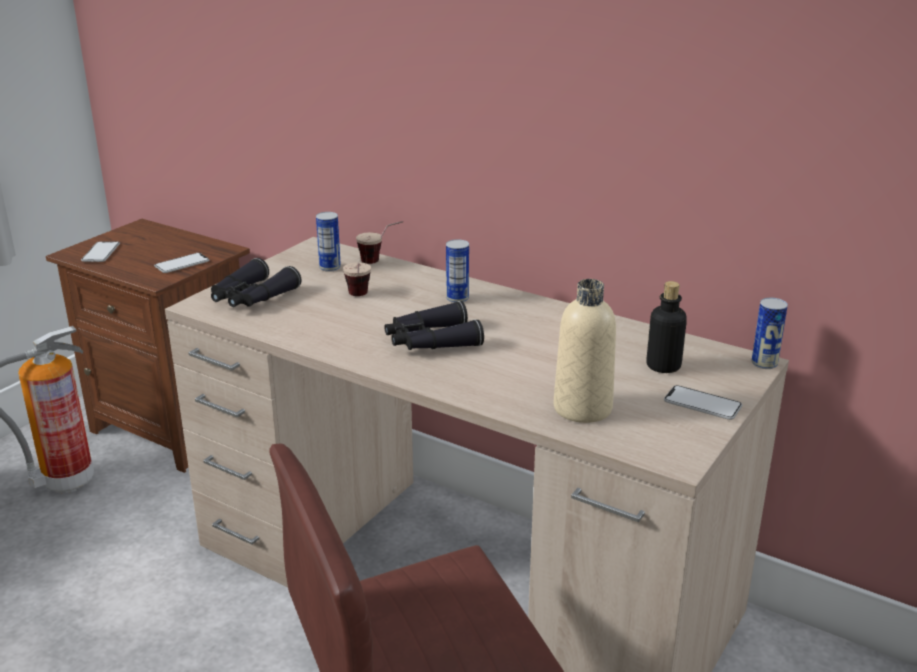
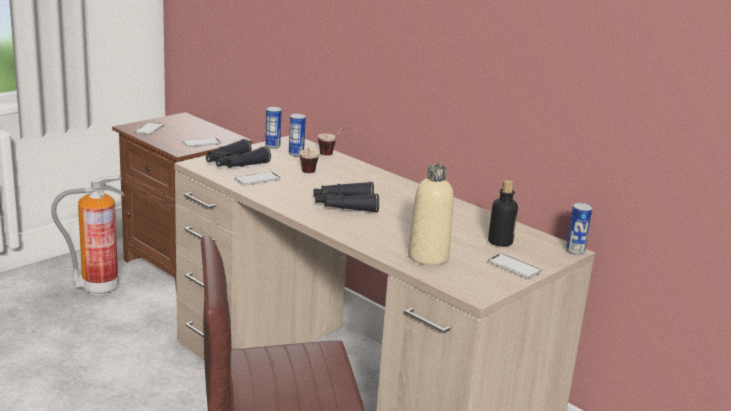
camera: 10 degrees right, 5 degrees down
can [446,239,469,303] -> can moved to [265,107,282,149]
none -> phone [235,172,281,186]

